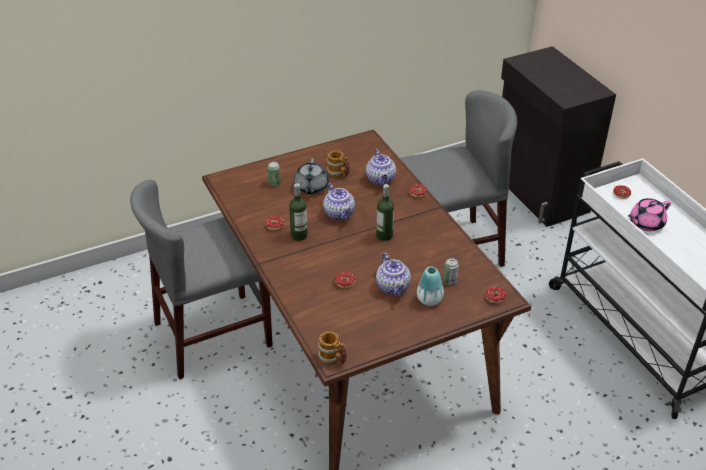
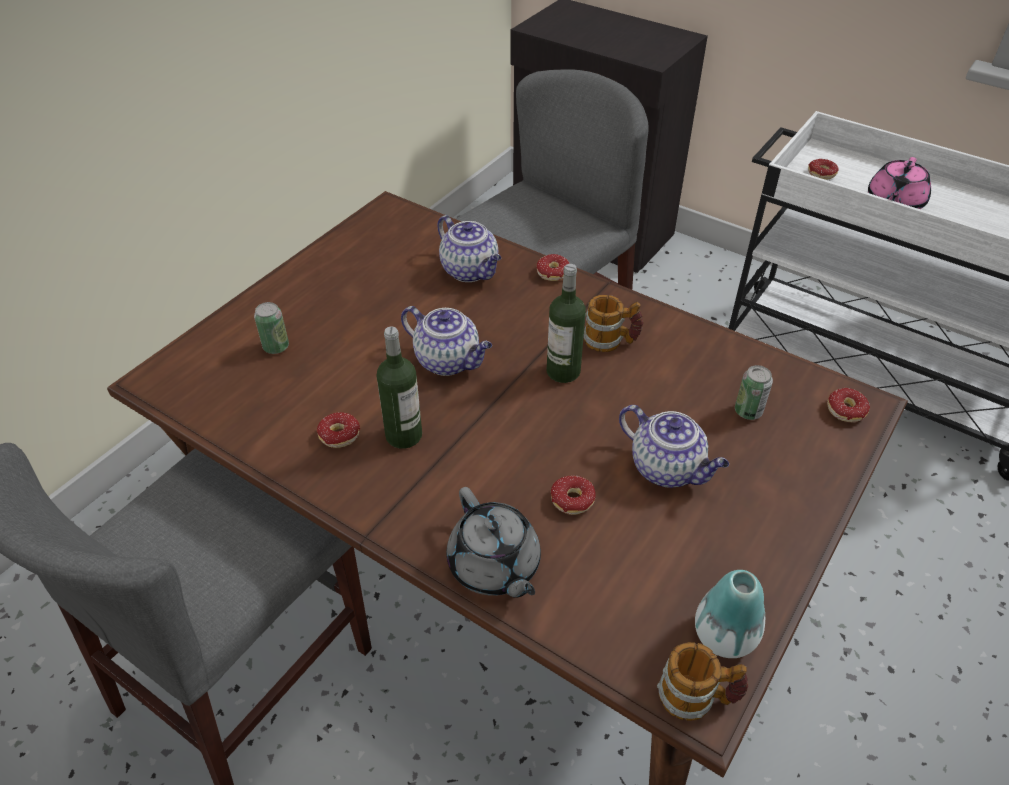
camera: 30 degrees left, 5 degrees up
grey teapot [294,158,329,195] -> grey teapot moved to [446,487,541,598]
mug [327,150,350,177] -> mug moved to [584,295,644,352]
vase [417,266,444,306] -> vase moved to [695,570,765,658]

